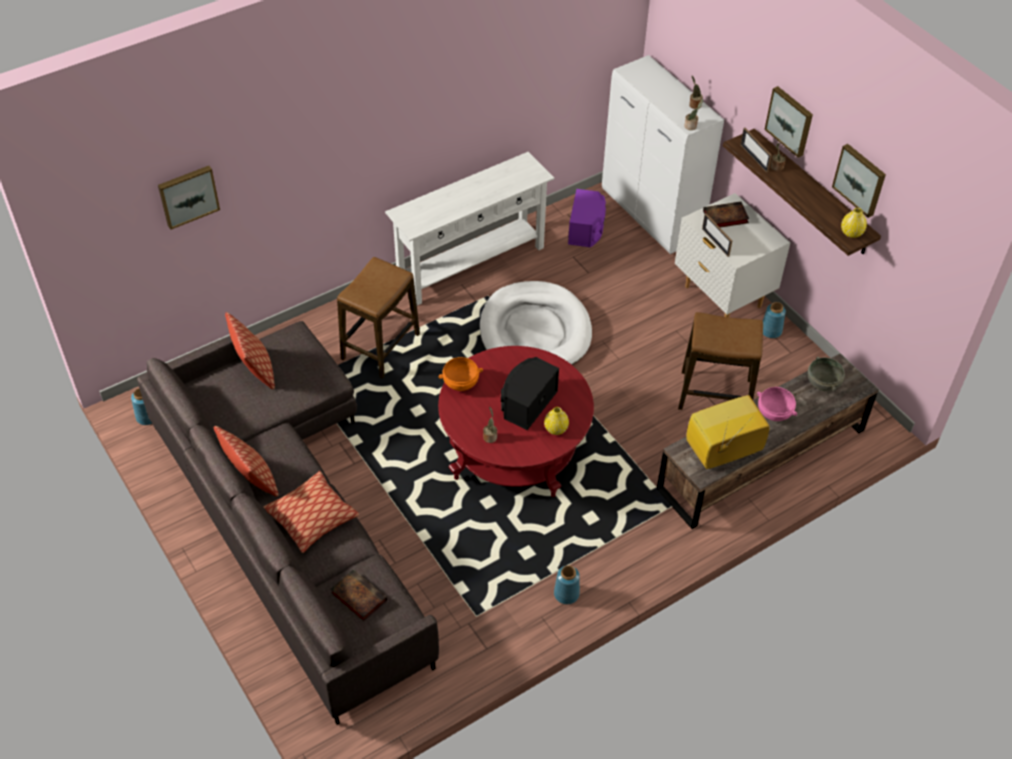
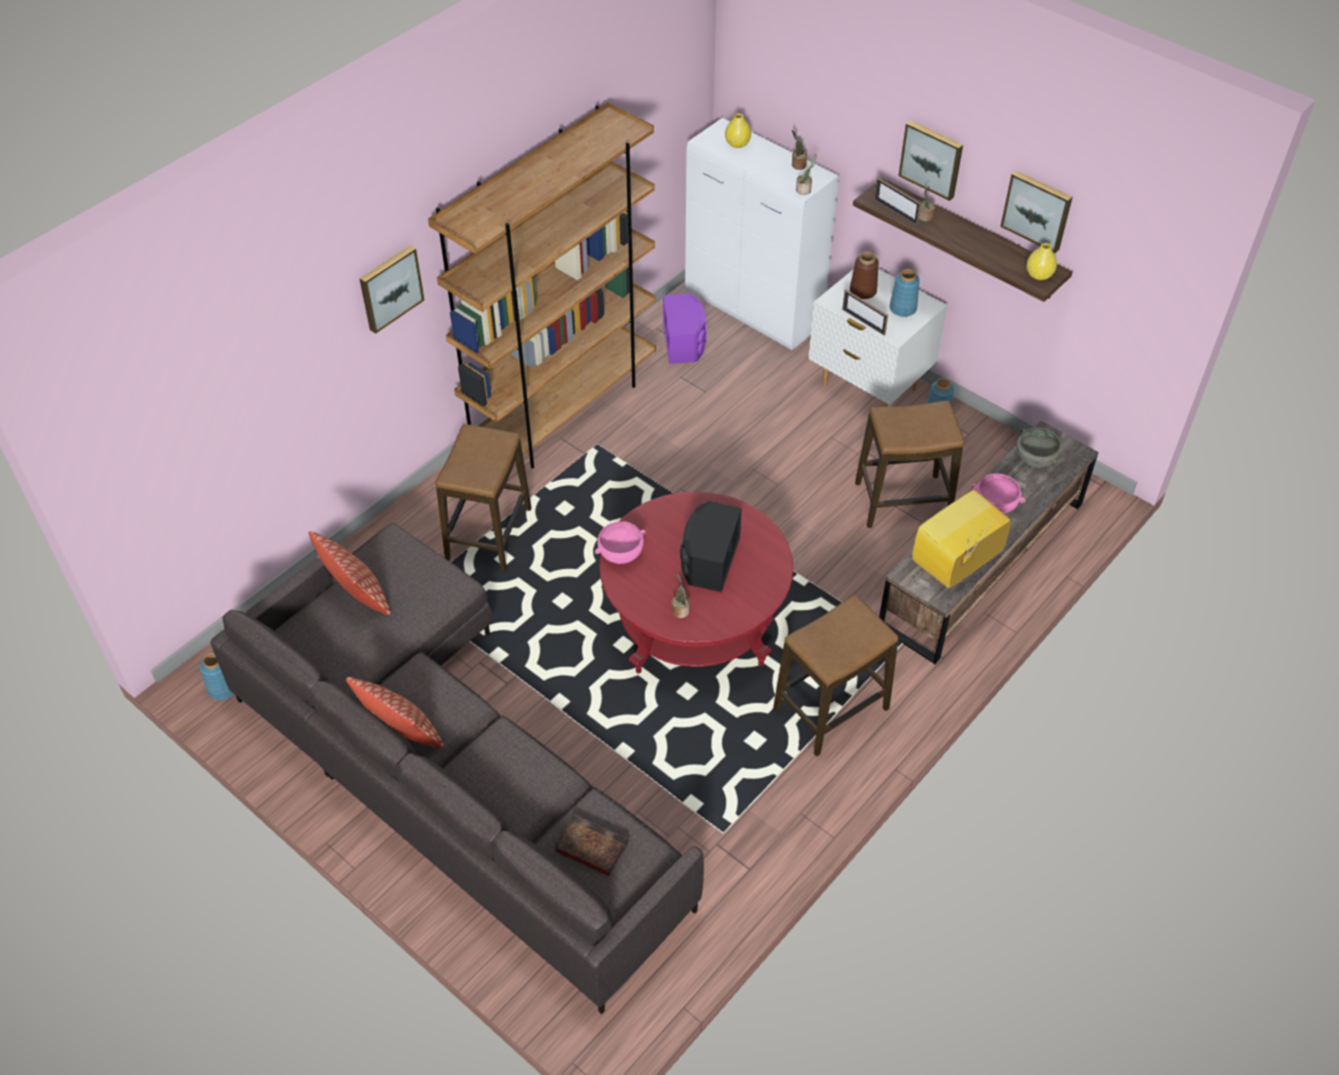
camera: 15 degrees left, 0 degrees up
picture [158,166,220,230] -> picture moved to [359,245,424,334]
pillow [263,471,359,553] -> none
white console table [385,152,554,305] -> brown bookcase [428,102,656,468]
orange bowl [438,357,483,391] -> pink bowl [595,521,646,564]
white dog bed [480,281,592,365] -> none
yellow vase [544,407,569,435] -> yellow vase moved to [725,113,751,148]
blue vase [554,565,580,604] -> blue vase moved to [890,269,920,317]
book [703,201,749,228] -> brown vase [850,252,879,299]
none -> stool [773,595,898,757]

